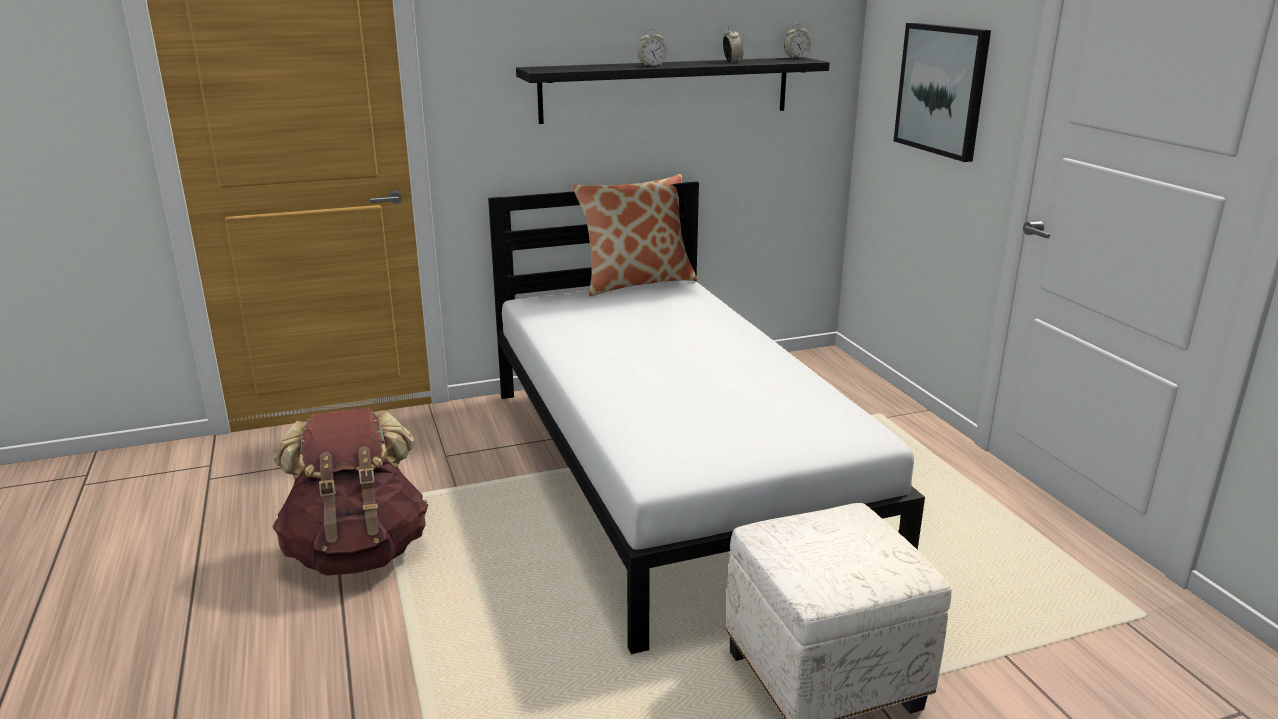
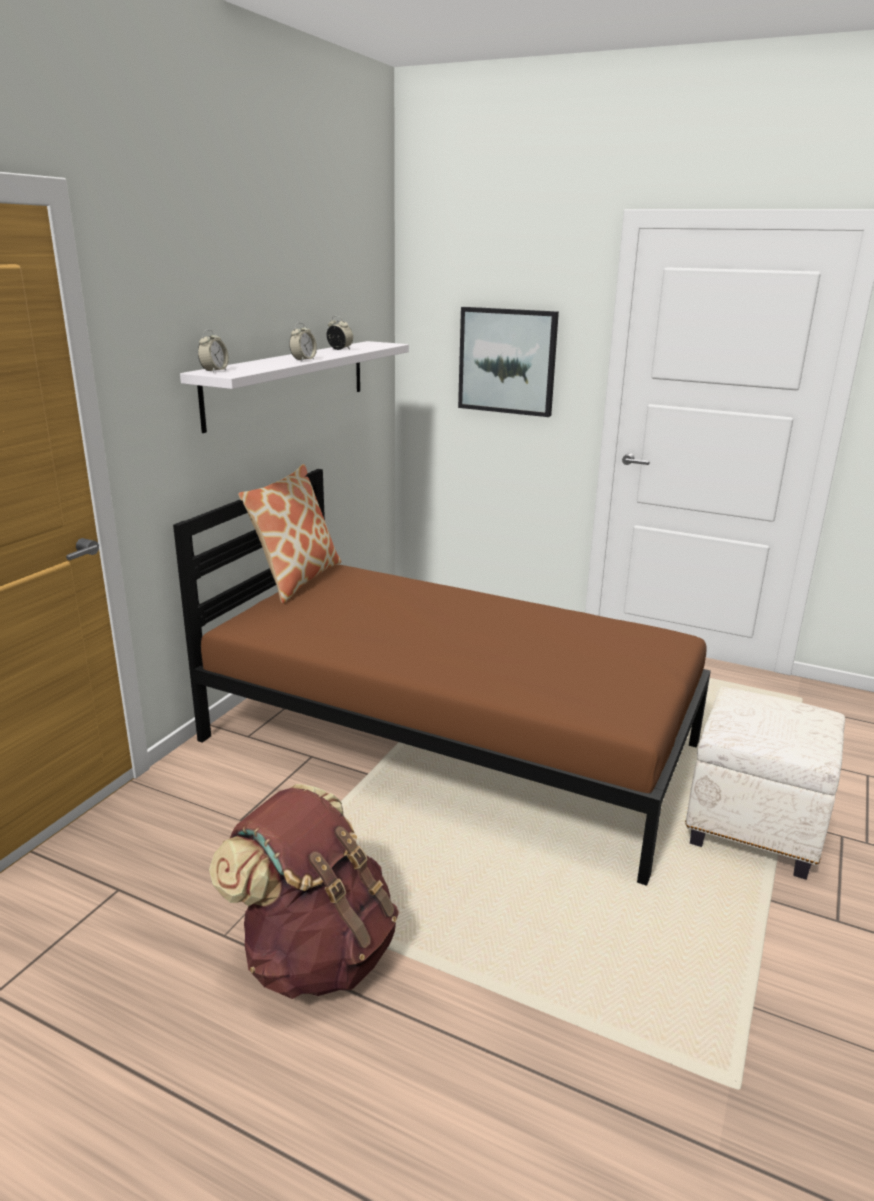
camera: 45 degrees left, 0 degrees up
white bed [488,182,925,654] -> brown bed [173,469,711,886]
black shelf [516,57,830,124] -> white shelf [180,341,409,433]
alarm clock [784,24,811,58] -> alarm clock moved to [198,329,229,373]

